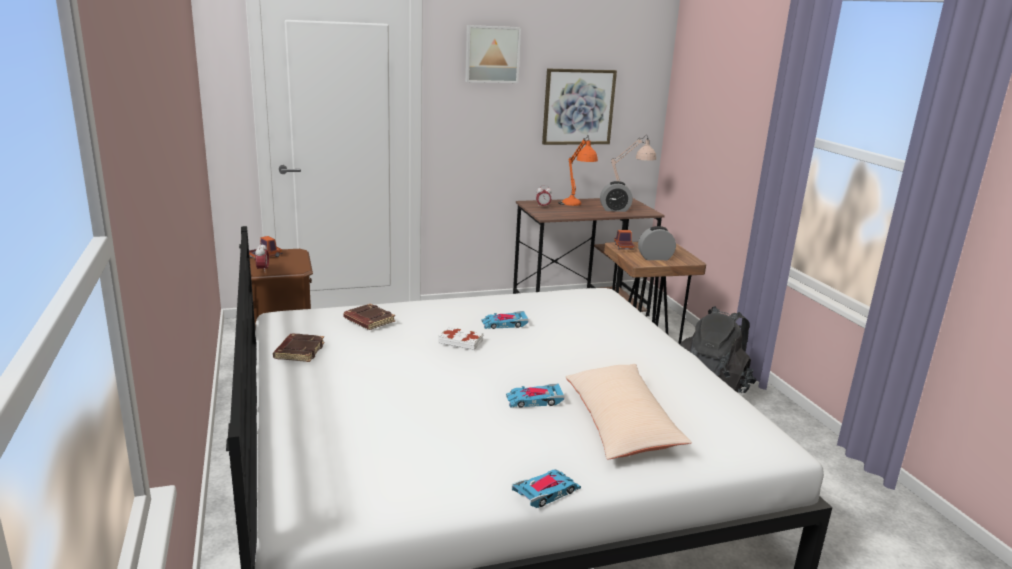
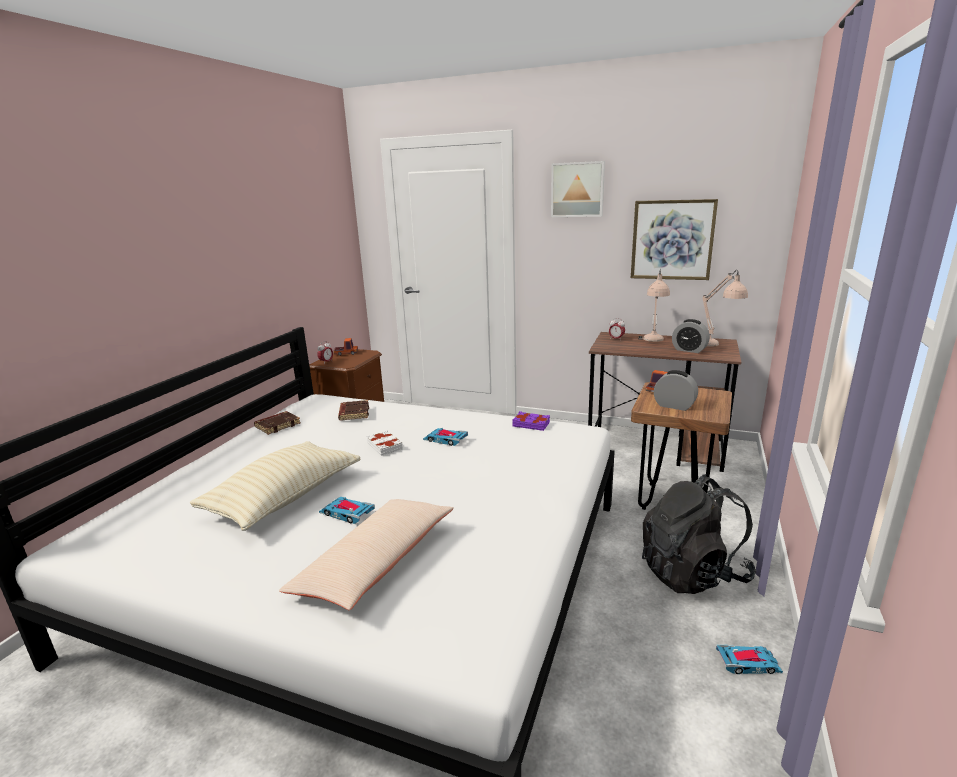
camera: 40 degrees right, 0 degrees up
toy car [512,469,581,508] -> toy car moved to [716,644,783,674]
orange table lamp [558,135,598,206] -> beige table lamp [638,269,670,342]
none -> beige pillow [190,441,360,531]
none -> purple book [512,411,550,431]

